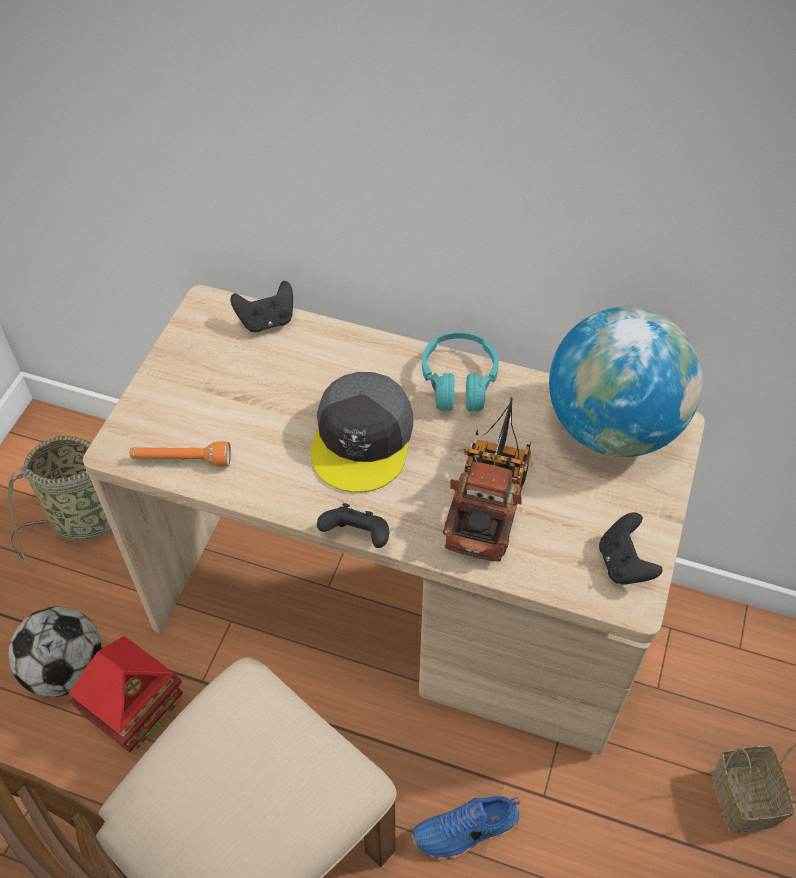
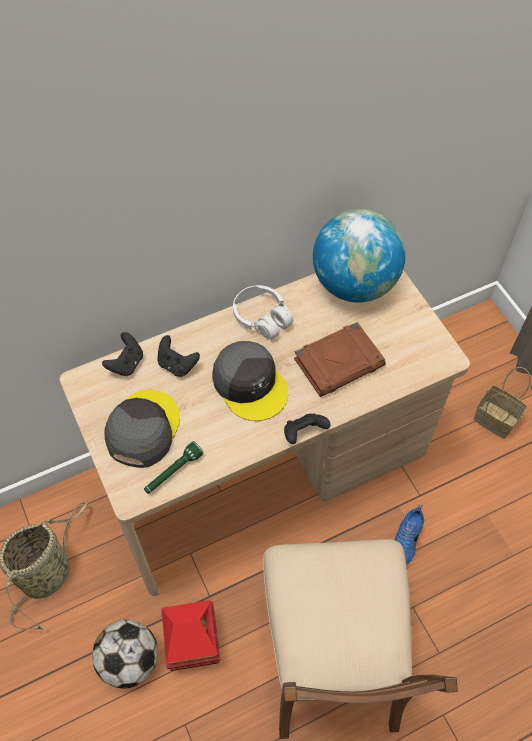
camera: 45 degrees left, 5 degrees up
orange flashlight [130,442,231,466] -> green flashlight [144,441,204,494]
turquoise headphones [422,332,499,411] -> white headphones [233,285,293,340]
toy truck [443,397,531,562] -> brown book [294,322,386,397]
black game controller [599,512,663,585] -> black game controller moved to [158,335,200,377]
none -> grey cap [105,390,180,468]

